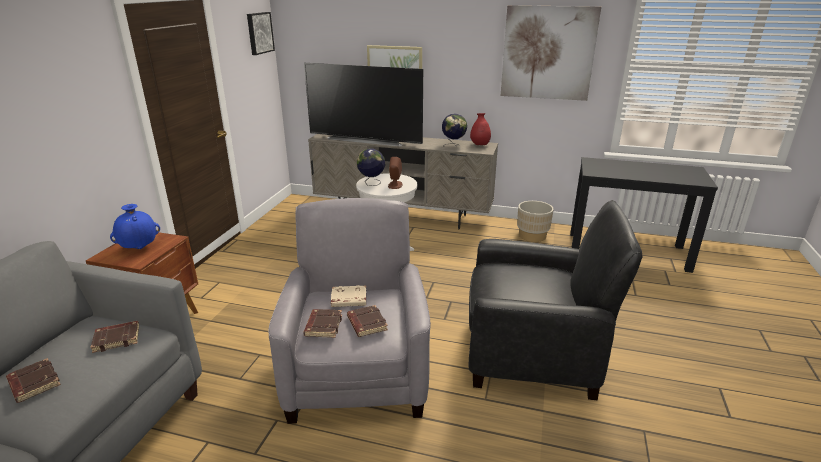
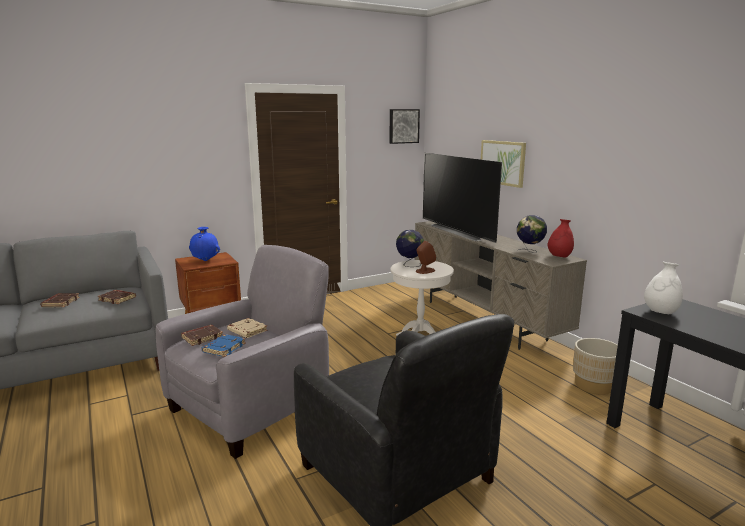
camera: 45 degrees right, 10 degrees down
brown book [347,305,388,337] -> blue book [201,334,246,357]
picture [501,5,601,101] -> none
none -> white vase [644,262,683,314]

